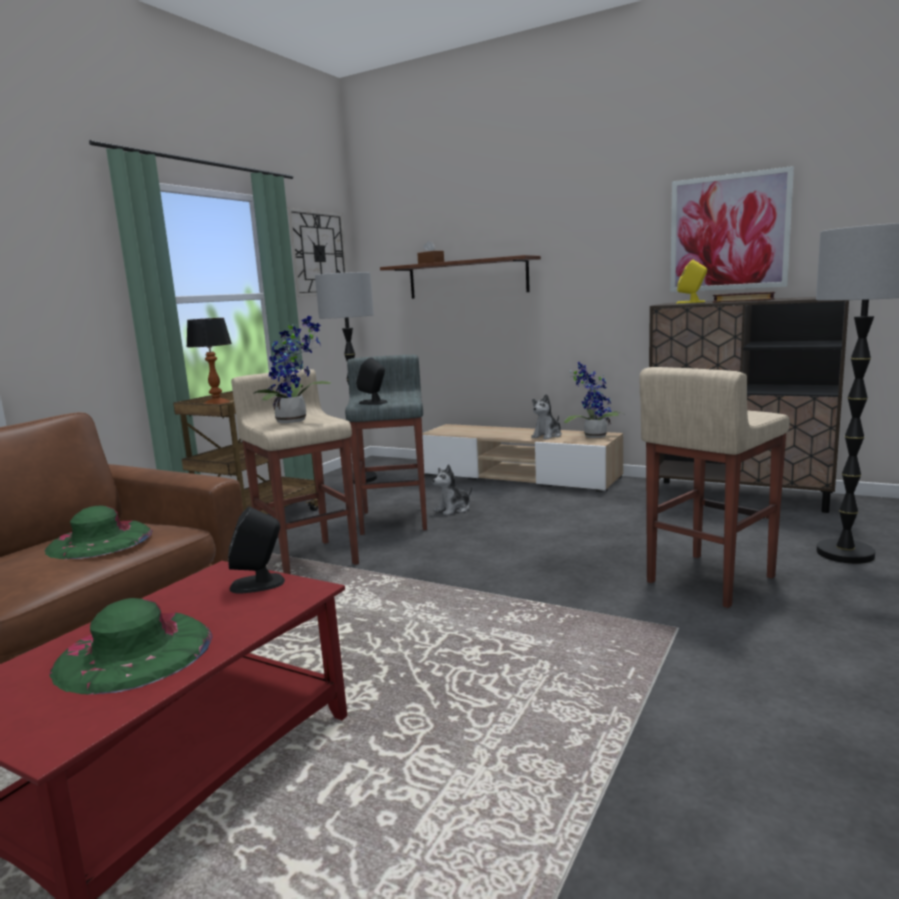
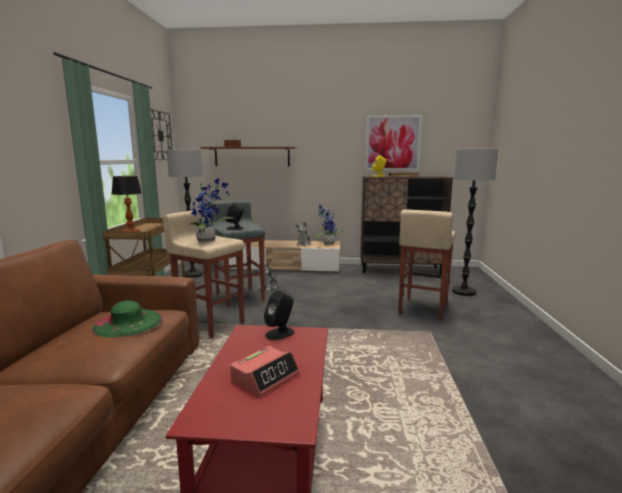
camera: 25 degrees left, 0 degrees up
green hat [49,598,213,694] -> alarm clock [230,346,299,397]

